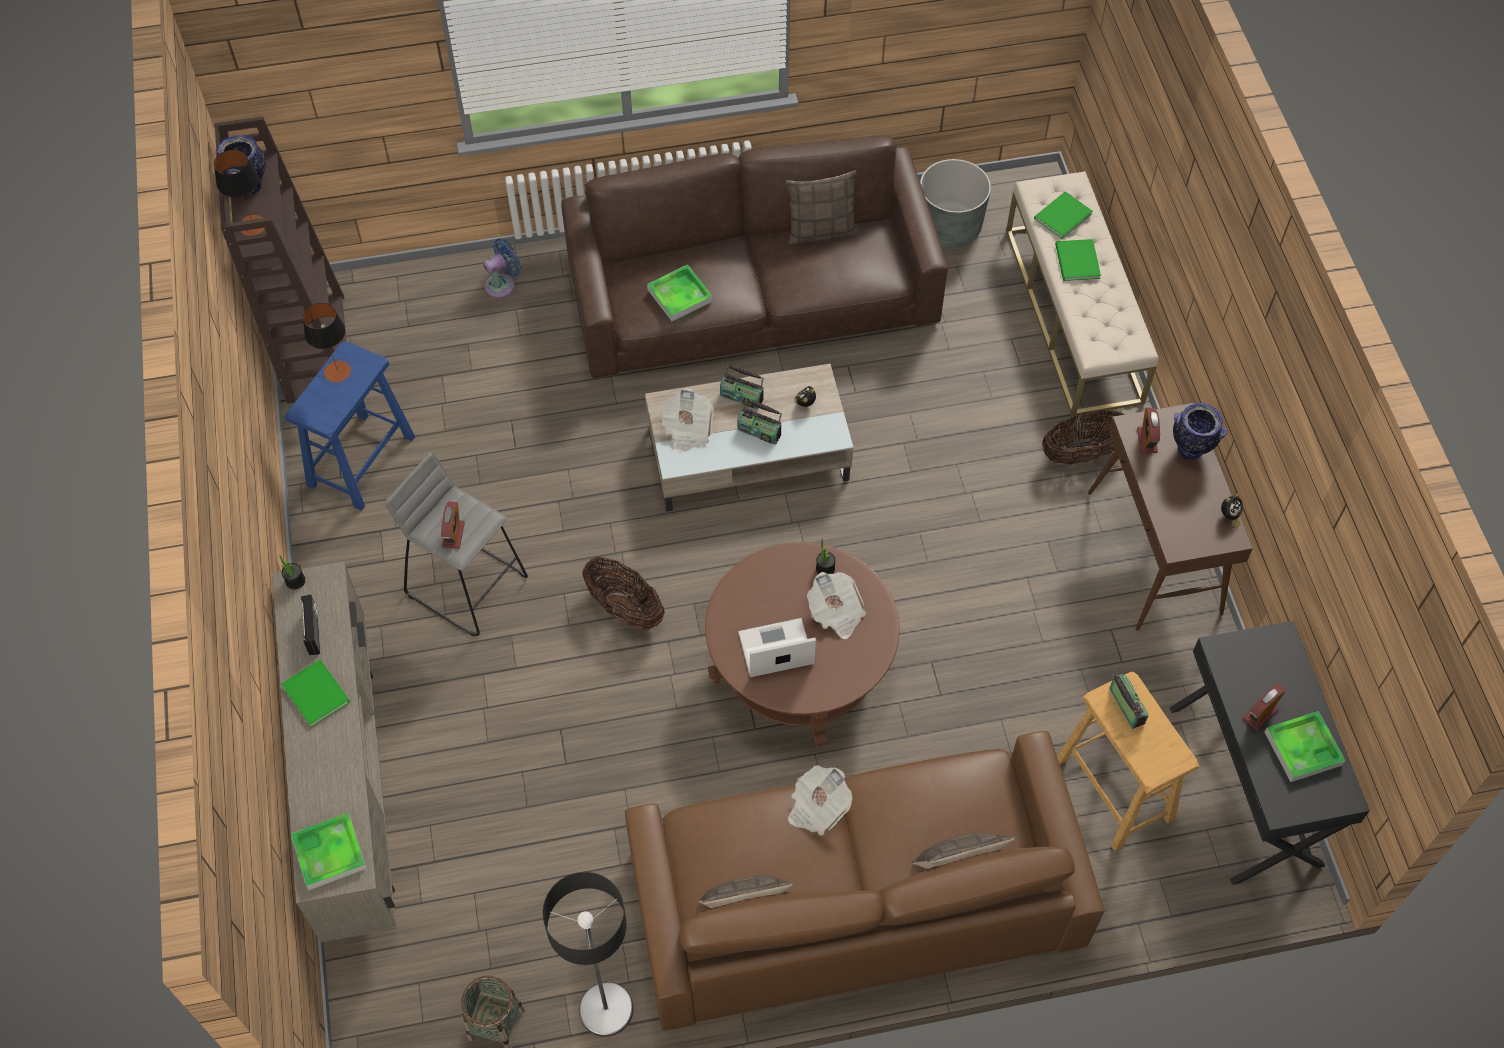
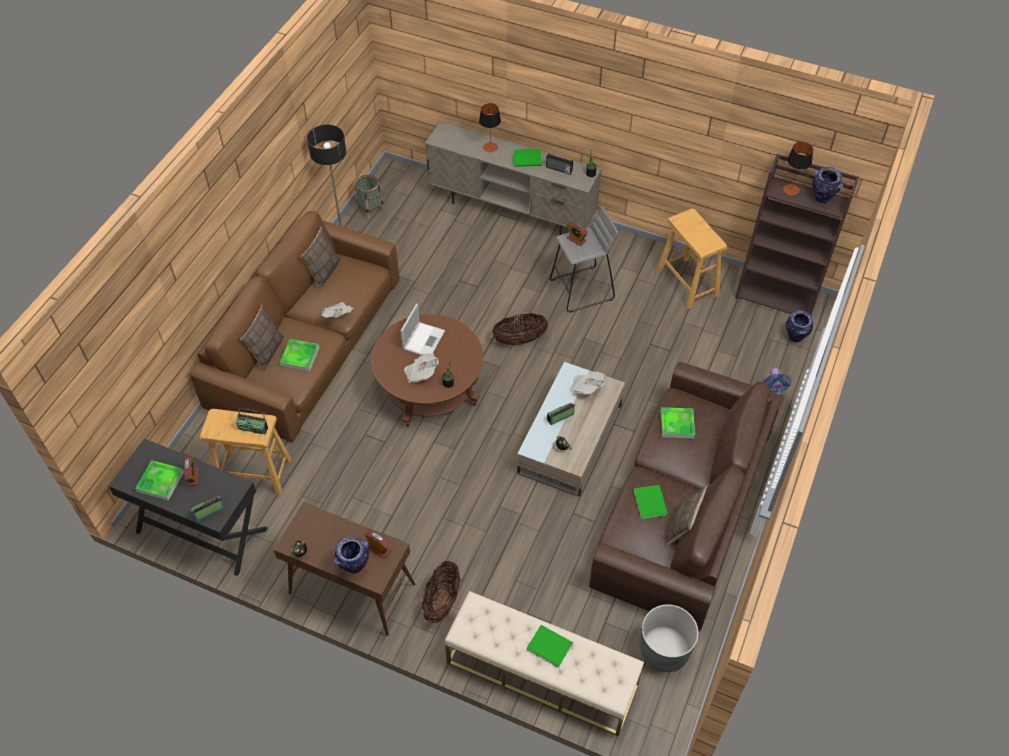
camera: 125 degrees right, 5 degrees down
blue stool [285,341,415,511] -> beige stool [657,208,727,309]
tray [291,813,367,890] -> tray moved to [280,339,319,372]
table lamp [303,303,351,382] -> table lamp moved to [479,103,501,152]
radio [720,365,764,409] -> radio moved to [191,495,225,521]
green book [1034,191,1093,239] -> green book moved to [634,485,668,519]
none -> vase [786,310,813,342]

